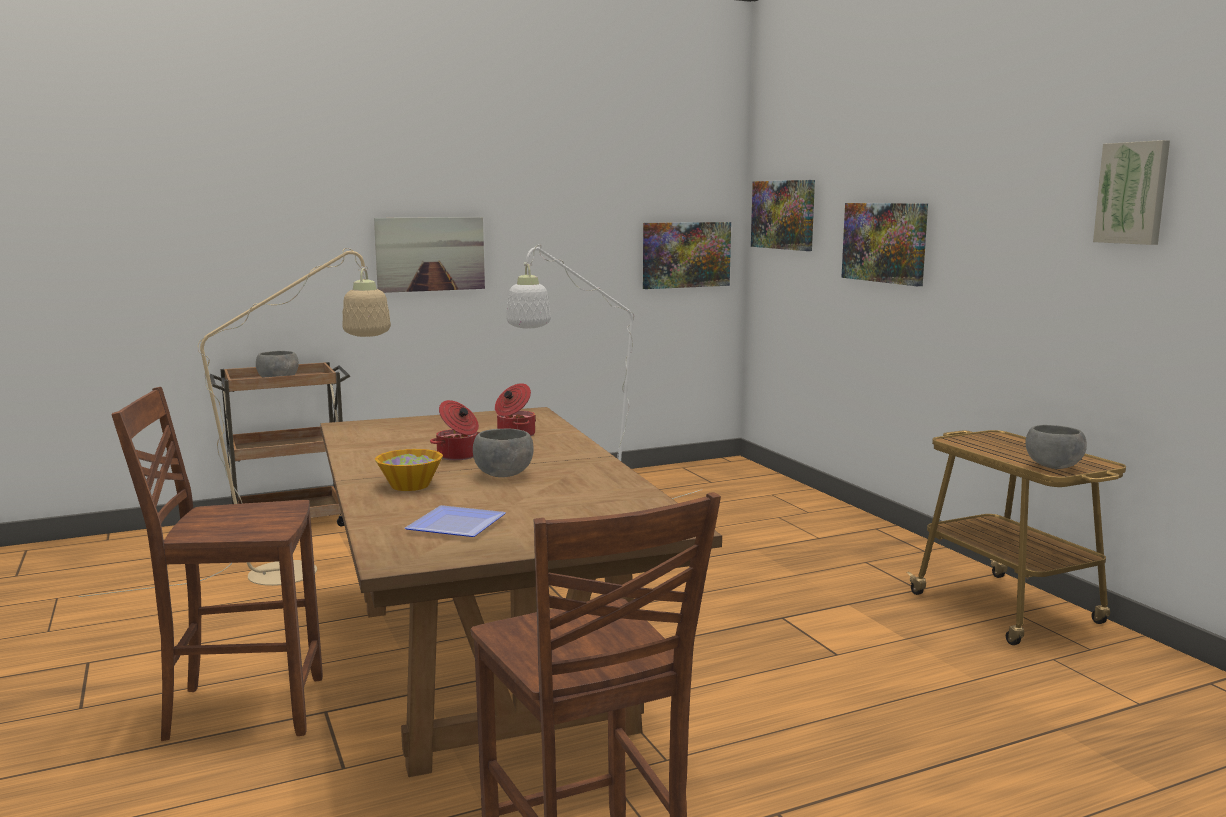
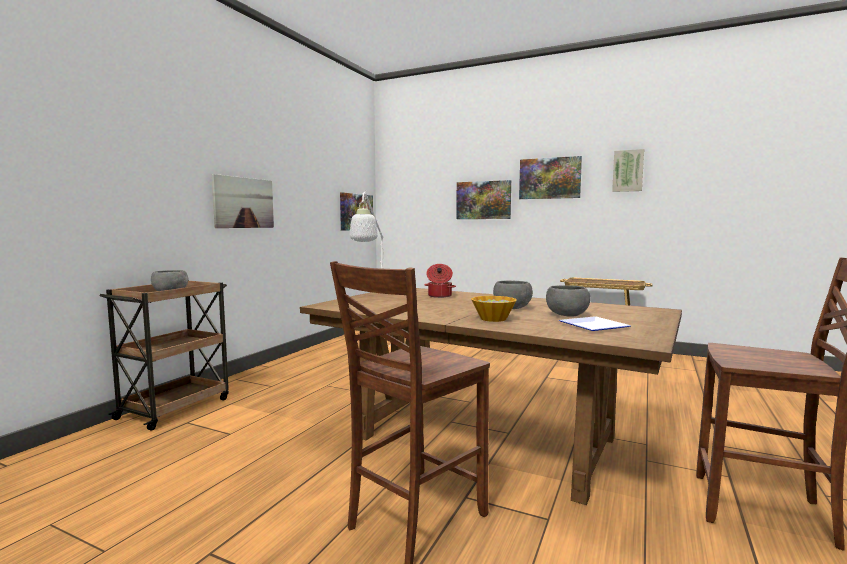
camera: 40 degrees left, 5 degrees down
beige floor lamp [78,248,391,597] -> none
cooking pot [430,400,480,460] -> none
picture [751,180,815,251] -> picture moved to [519,156,582,199]
grey bowl [1025,425,1087,469] -> grey bowl moved to [546,285,591,317]

